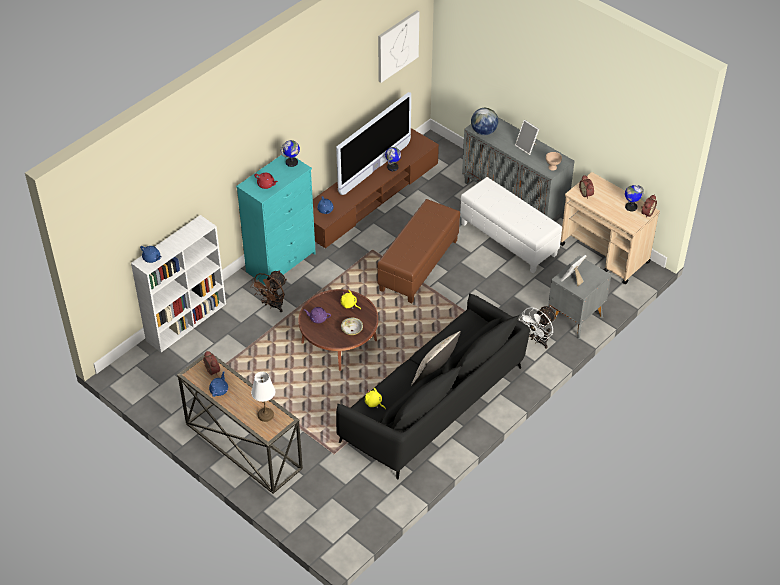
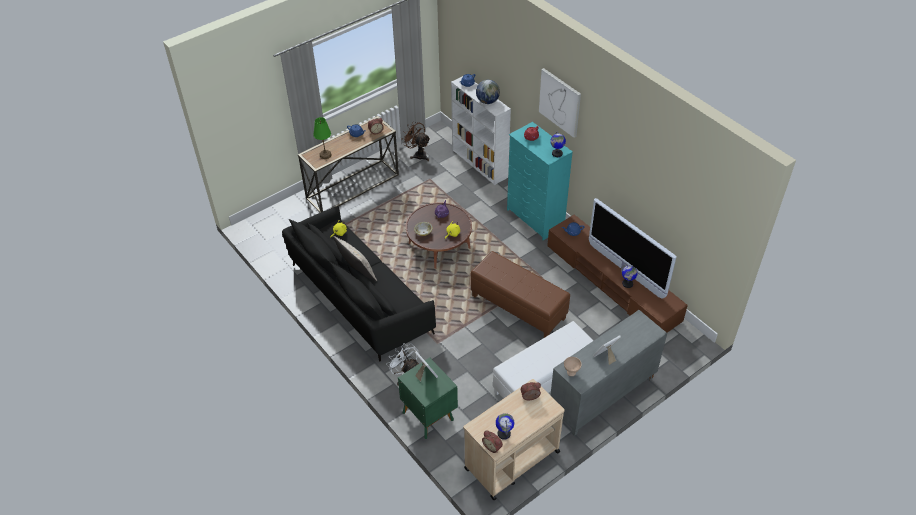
camera: 100 degrees right, 0 degrees up
brown fan [250,270,287,312] -> brown fan moved to [403,121,430,161]
white table lamp [251,372,275,422] -> green table lamp [313,117,331,159]
picture [378,10,419,83] -> picture moved to [539,68,581,138]
globe [471,108,498,135] -> globe moved to [476,80,500,104]
grey nightstand [548,255,611,339] -> green nightstand [398,357,458,439]

